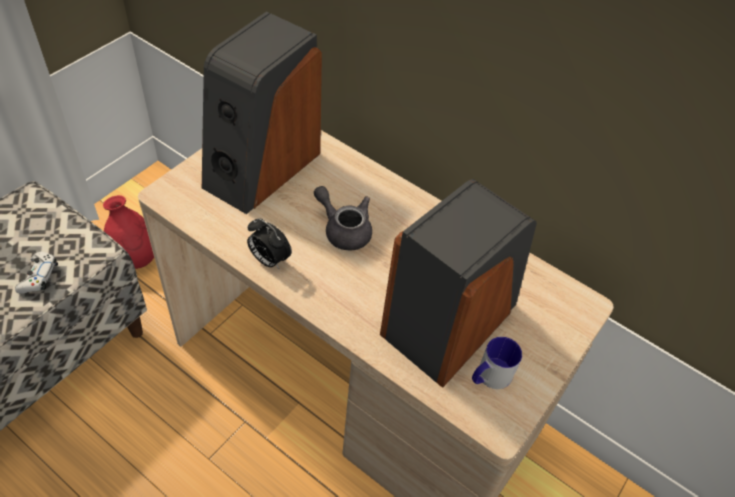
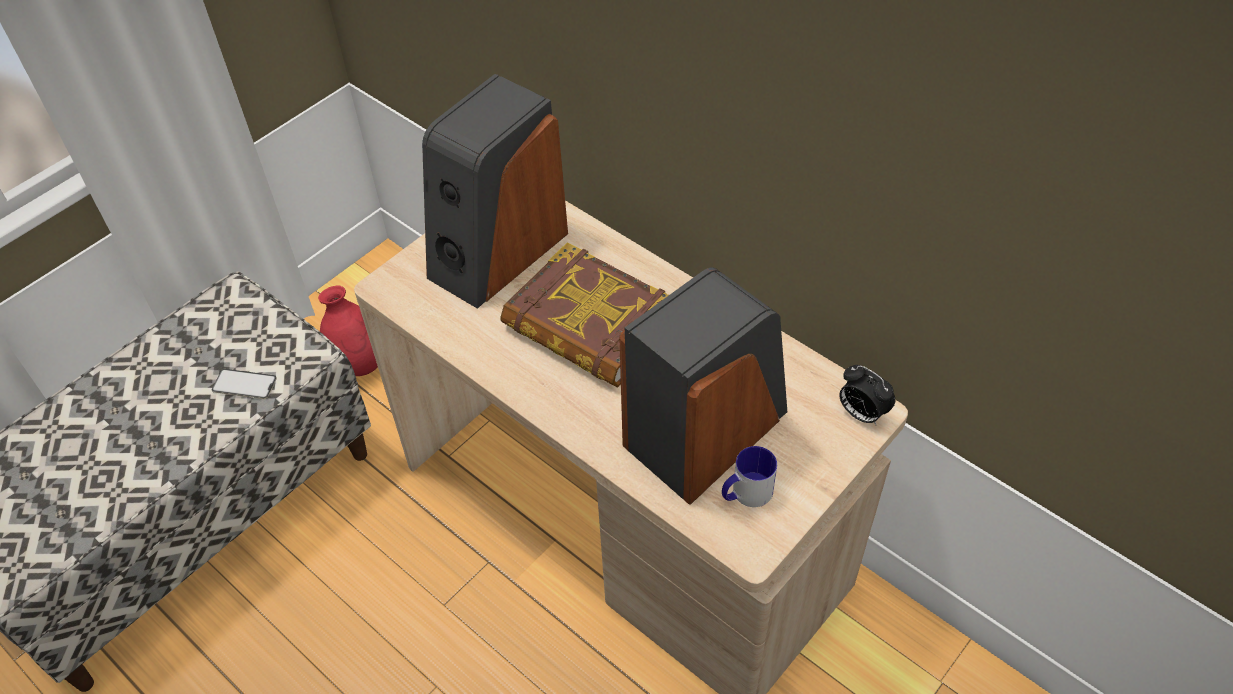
camera: 10 degrees right, 0 degrees up
white game controller [15,252,58,294] -> phone [212,369,277,399]
alarm clock [247,218,291,269] -> alarm clock moved to [839,365,895,425]
grey teapot [314,186,372,251] -> book [500,242,669,388]

